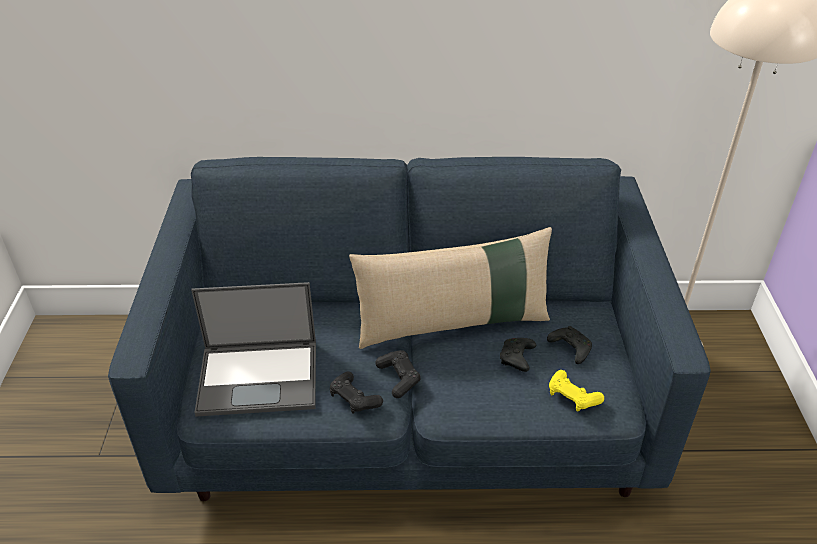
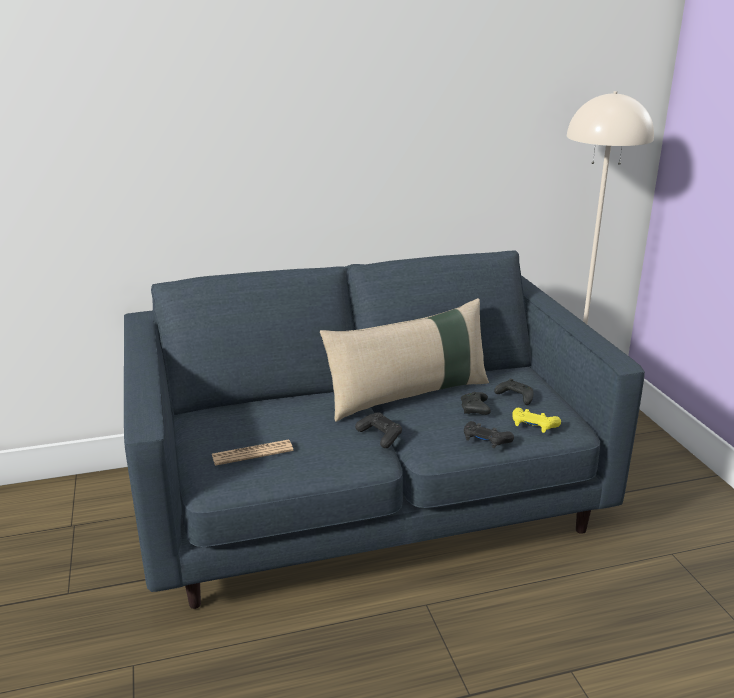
camera: 15 degrees left, 15 degrees down
laptop [191,282,316,417] -> newspaper [212,440,293,466]
black game controller [330,372,383,414] -> black game controller moved to [464,421,514,448]

